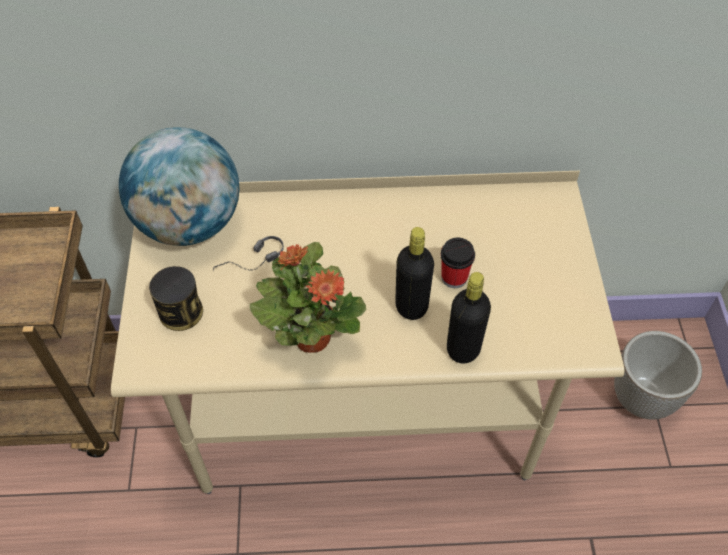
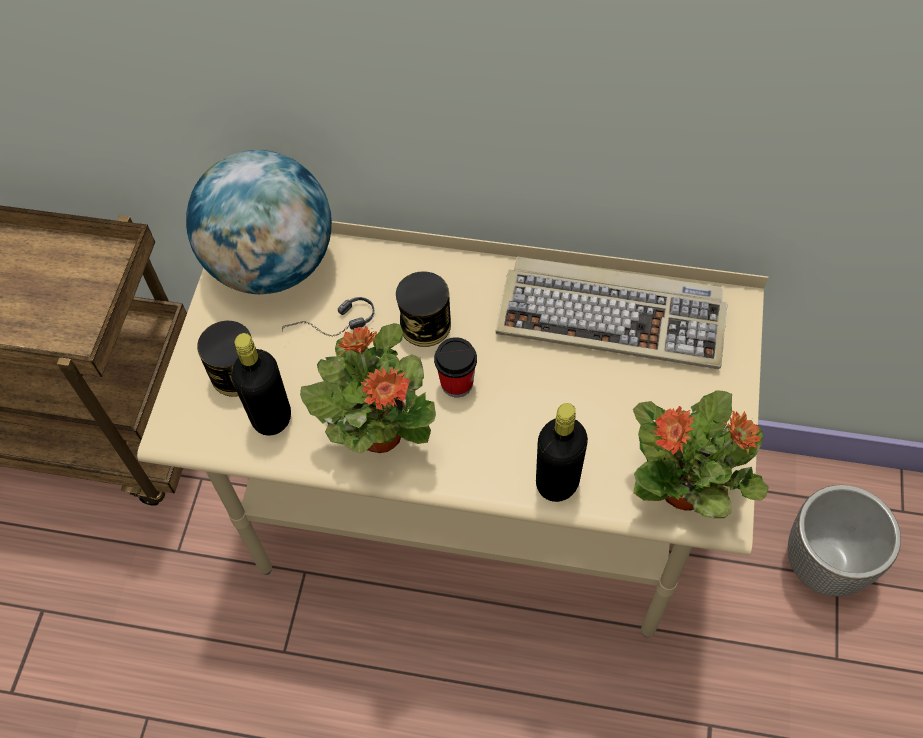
camera: 15 degrees right, 5 degrees up
black bottle [395,227,434,320] -> black bottle moved to [232,333,291,436]
cup [441,238,475,288] -> cup moved to [434,337,477,397]
none -> can [396,271,451,347]
none -> keyboard [496,257,727,370]
none -> potted plant [633,390,769,518]

